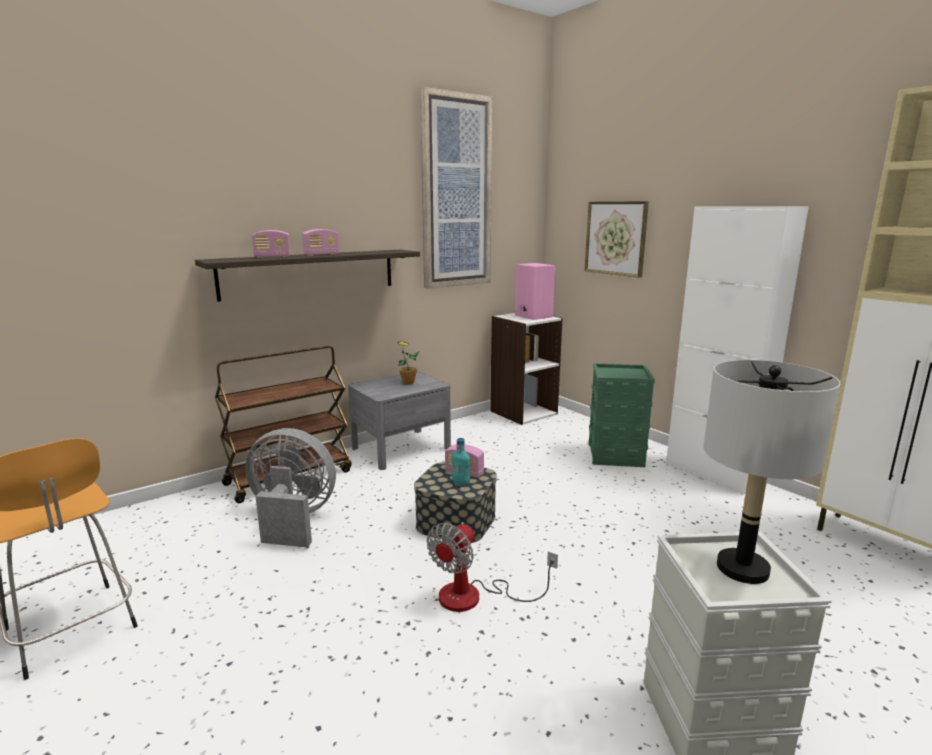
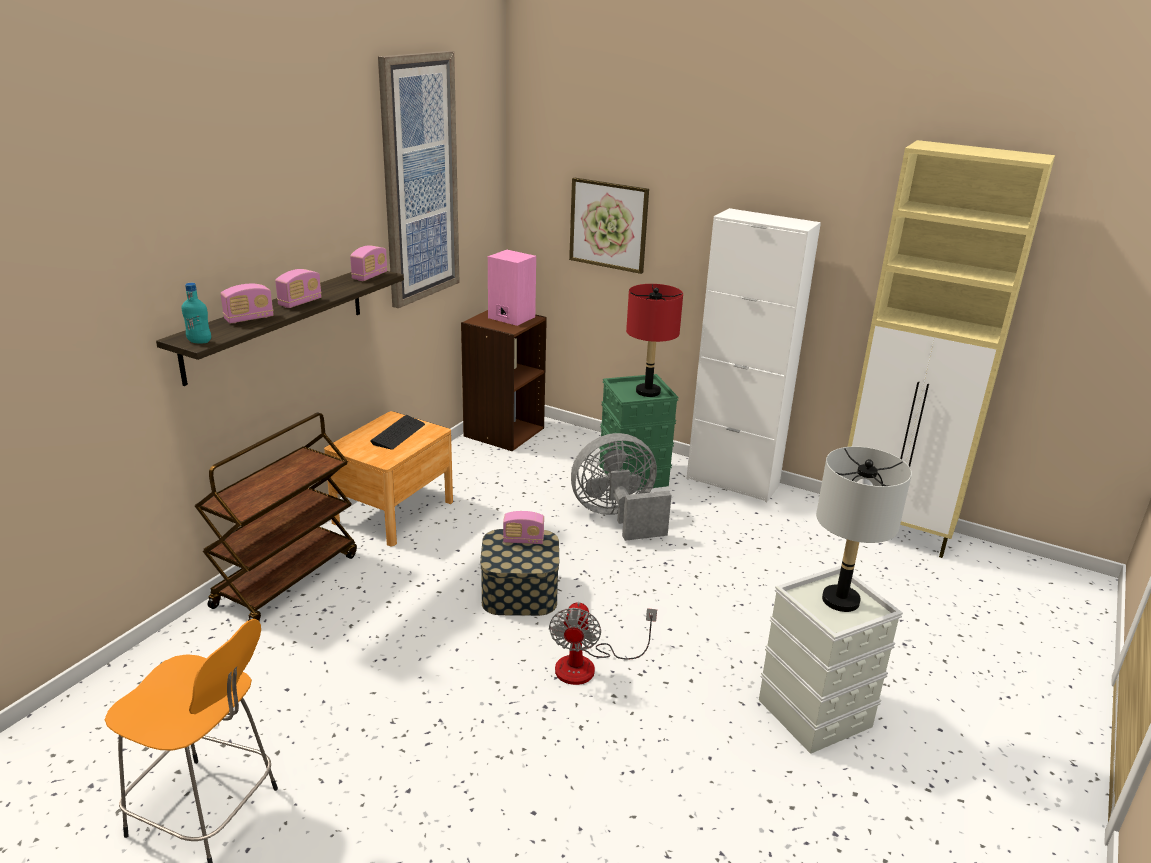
camera: 25 degrees left, 10 degrees up
grey fan [245,428,336,547] -> grey fan moved to [571,433,672,541]
grey nightstand [348,371,451,470] -> brown nightstand [324,411,453,546]
potted plant [398,341,419,385] -> keyboard [370,415,425,450]
turquoise bottle [452,438,470,486] -> turquoise bottle moved to [181,283,211,344]
white bookcase [490,313,563,425] -> brown bookcase [461,310,547,451]
none -> radio [350,245,387,281]
none -> red table lamp [626,284,683,397]

